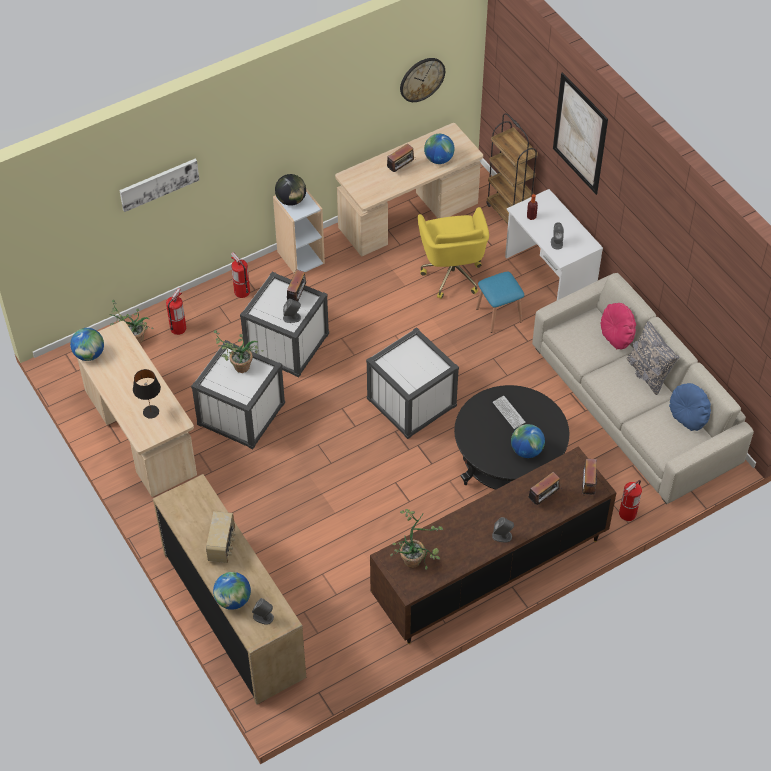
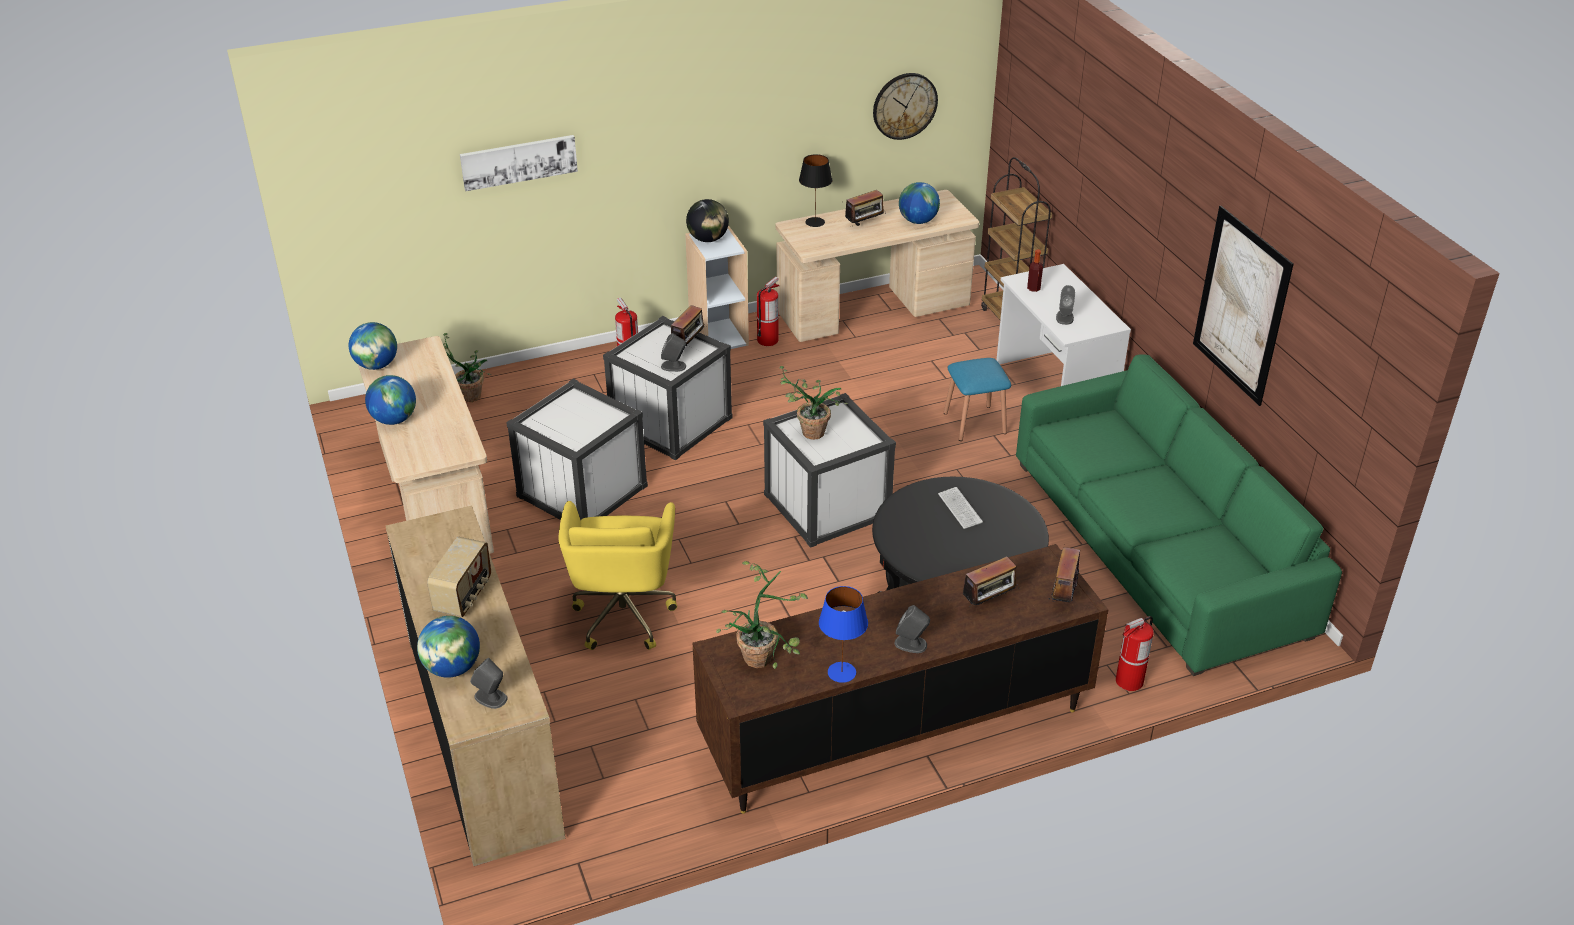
camera: 10 degrees right, 15 degrees down
black table lamp [133,369,161,419] -> black table lamp moved to [799,154,833,227]
fire extinguisher [166,288,186,335] -> fire extinguisher moved to [757,276,779,346]
potted plant [214,330,264,373] -> potted plant moved to [779,366,848,440]
yellow office chair [418,207,489,299] -> yellow office chair moved to [559,501,677,650]
globe [511,424,545,458] -> globe moved to [365,375,416,425]
beige sofa [532,273,754,504] -> green sofa [1016,354,1342,676]
picture [553,72,608,195] -> picture moved to [1193,206,1294,406]
pink pillow [600,303,636,349] -> none
grey pillow [626,321,679,395] -> none
blue pillow [669,383,711,431] -> none
none -> blue table lamp [819,586,868,683]

